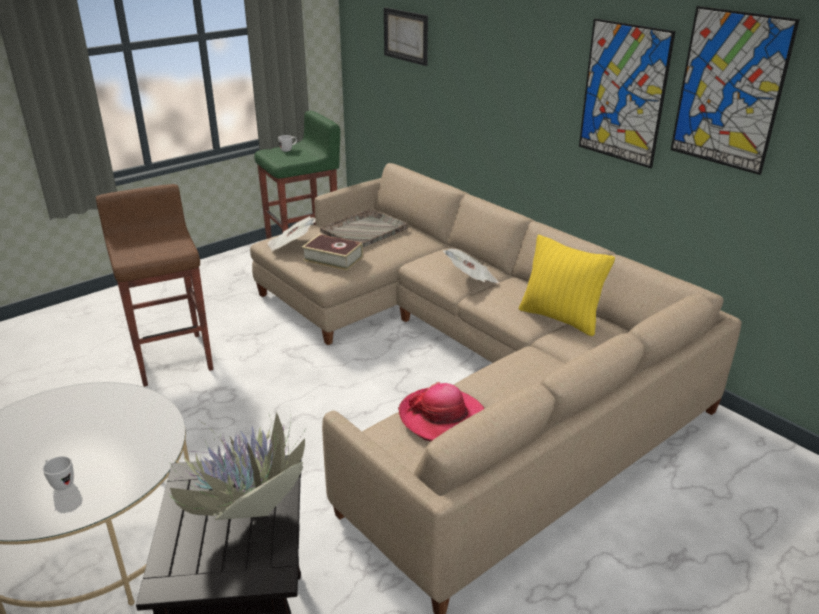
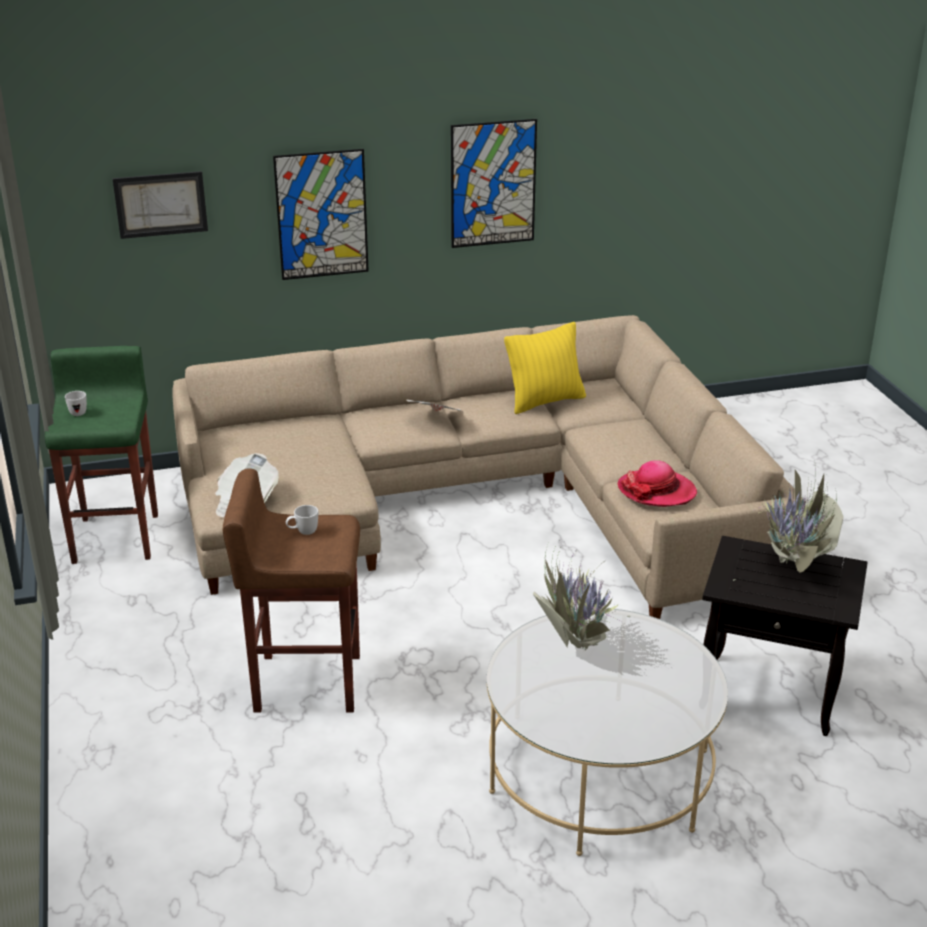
camera: 65 degrees left, 0 degrees up
white mug [43,456,74,491] -> white mug moved to [286,505,318,535]
book [302,234,363,271] -> none
grey tray [320,209,408,247] -> none
picture [671,6,800,175] -> picture moved to [273,149,369,280]
none -> potted plant [533,543,631,651]

